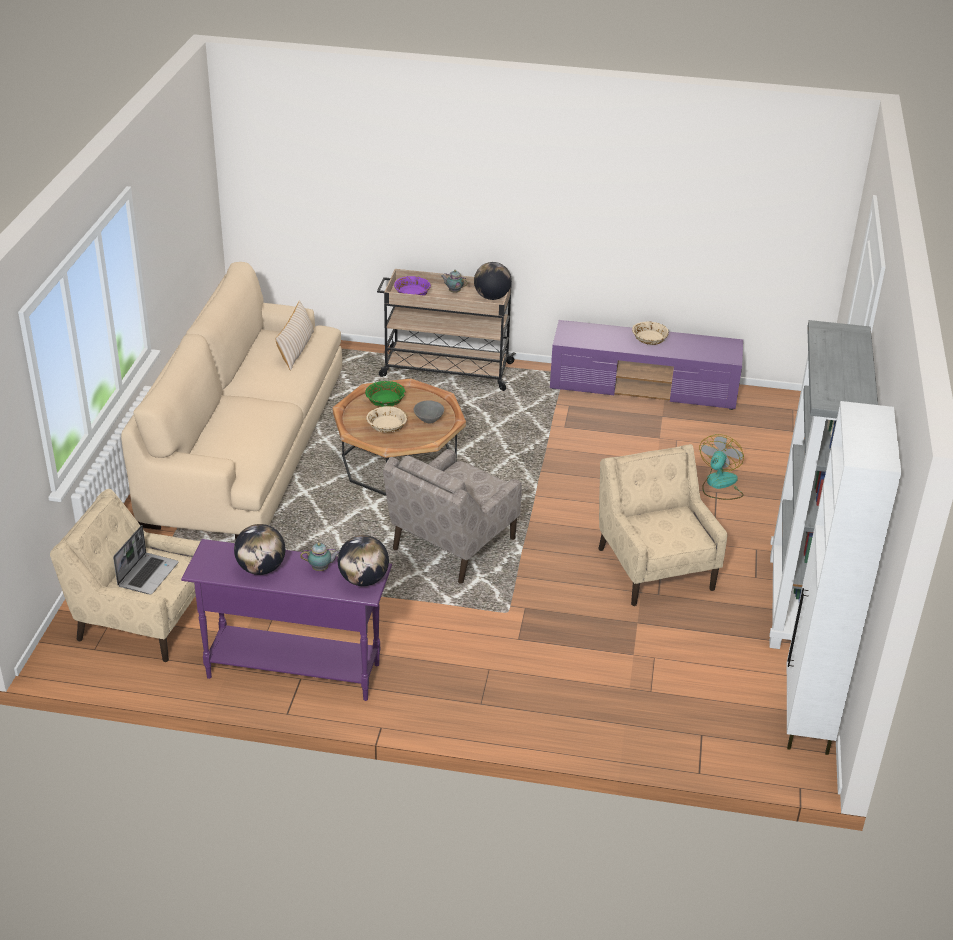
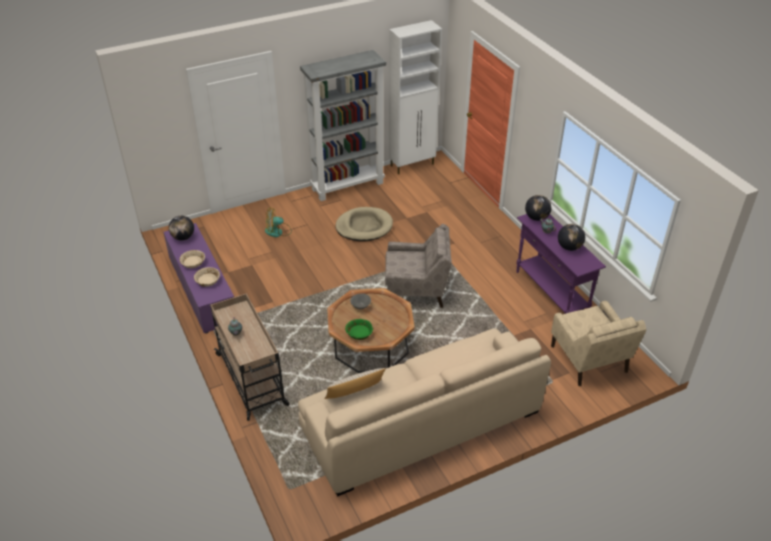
camera: 125 degrees left, 5 degrees up
laptop [113,525,179,595] -> none
beige bowl [366,406,407,433] -> beige bowl moved to [194,267,220,287]
purple bowl [394,276,431,296] -> none
globe [474,262,512,300] -> globe moved to [169,216,194,241]
beige armchair [599,444,727,606] -> beige dog bed [335,207,393,241]

